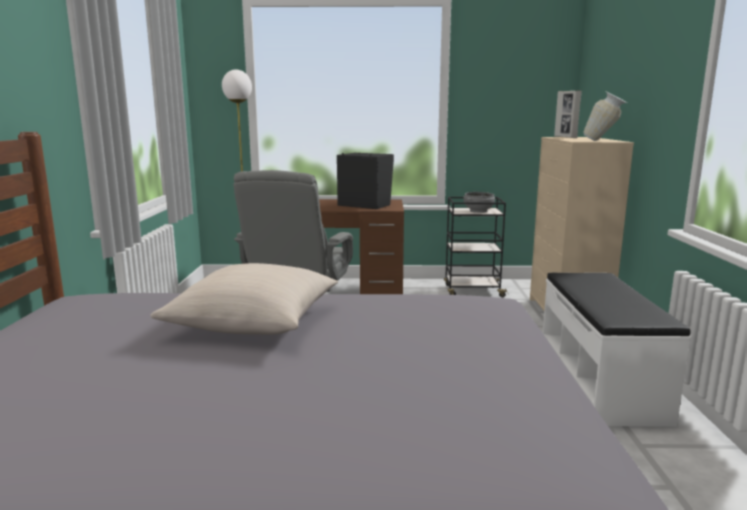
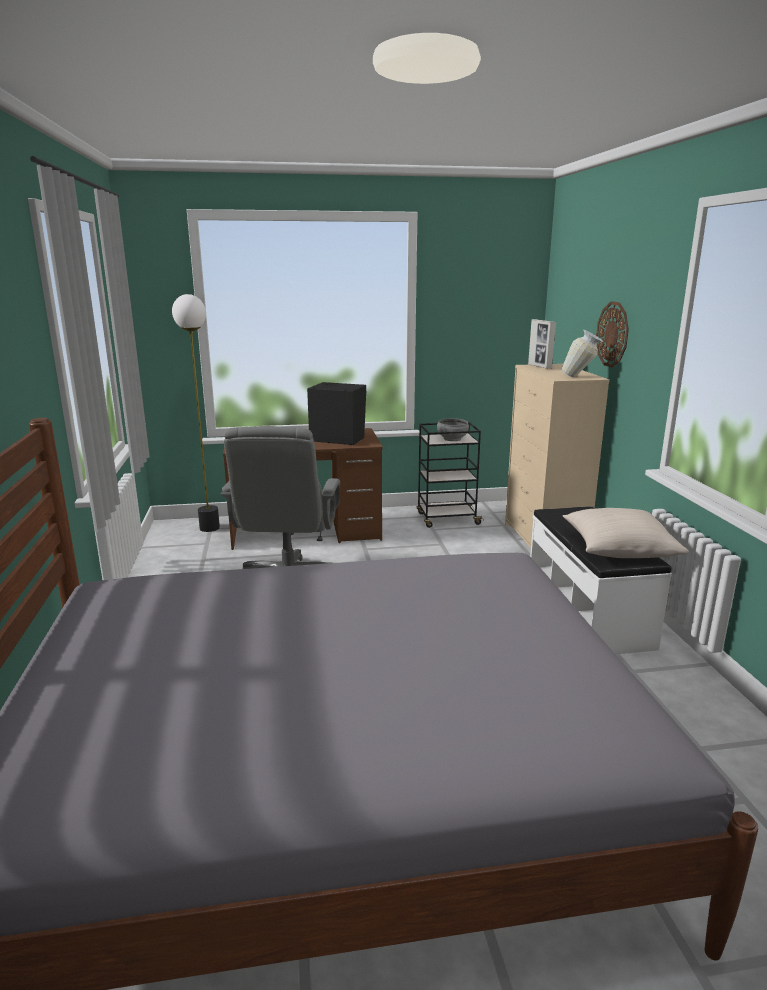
camera: 10 degrees left, 5 degrees up
beige pillow [150,263,338,335] -> beige pillow moved to [563,508,689,558]
none -> wall clock [596,301,629,367]

